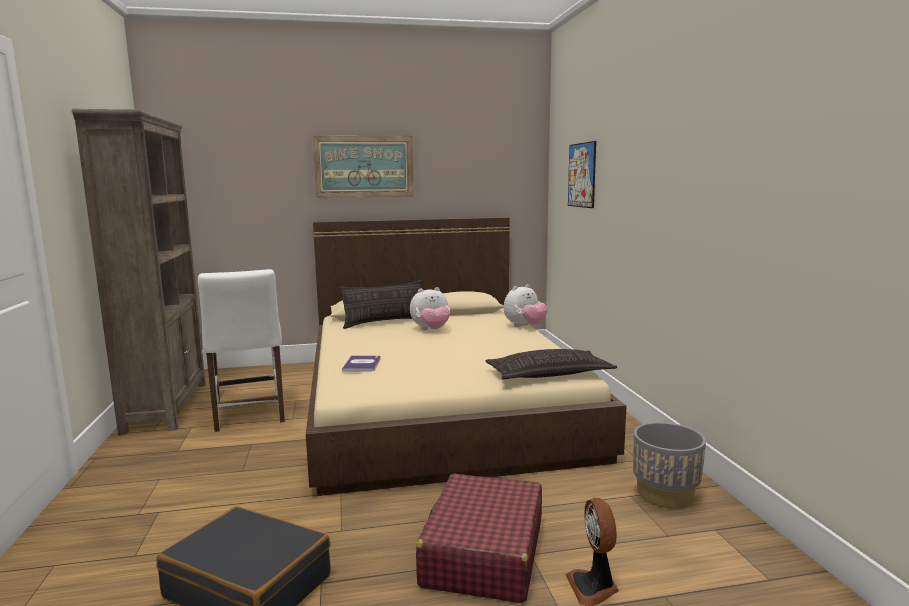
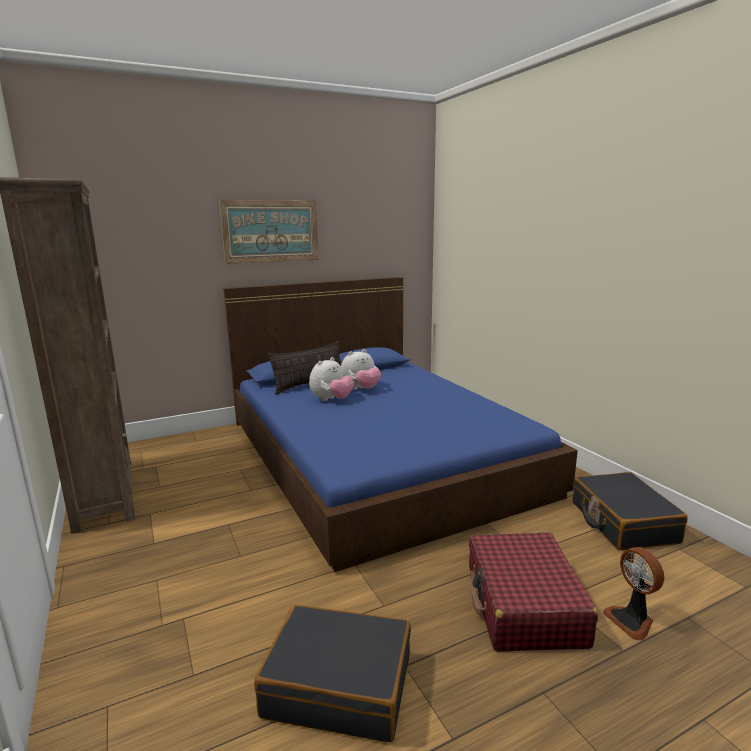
camera: 15 degrees left, 5 degrees up
white chair [198,269,285,432] -> none
beige bed [306,217,626,496] -> blue bed [223,277,578,572]
book [342,355,381,372] -> none
pillow [486,349,617,379] -> none
plush toy [504,284,548,327] -> plush toy moved to [309,357,354,401]
picture [568,141,596,208] -> none
grey planter [633,422,706,508] -> black suitcase [573,472,688,550]

